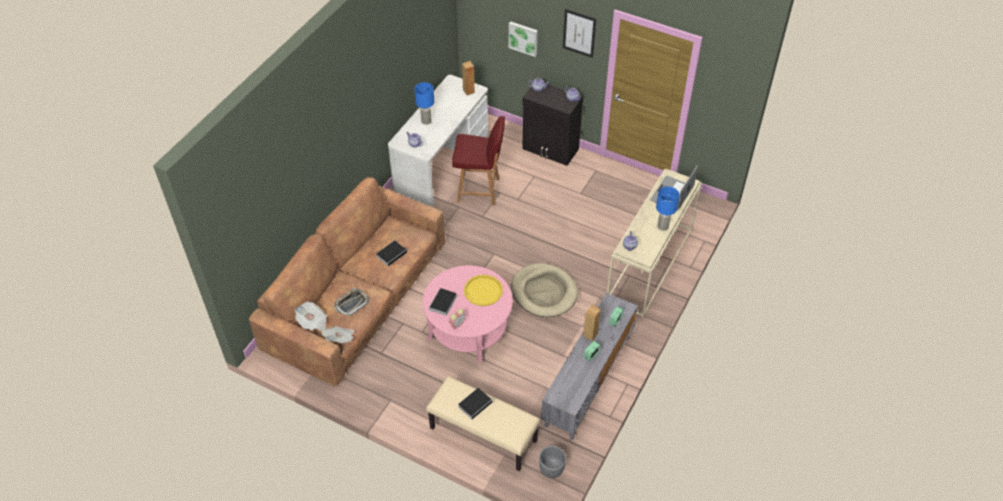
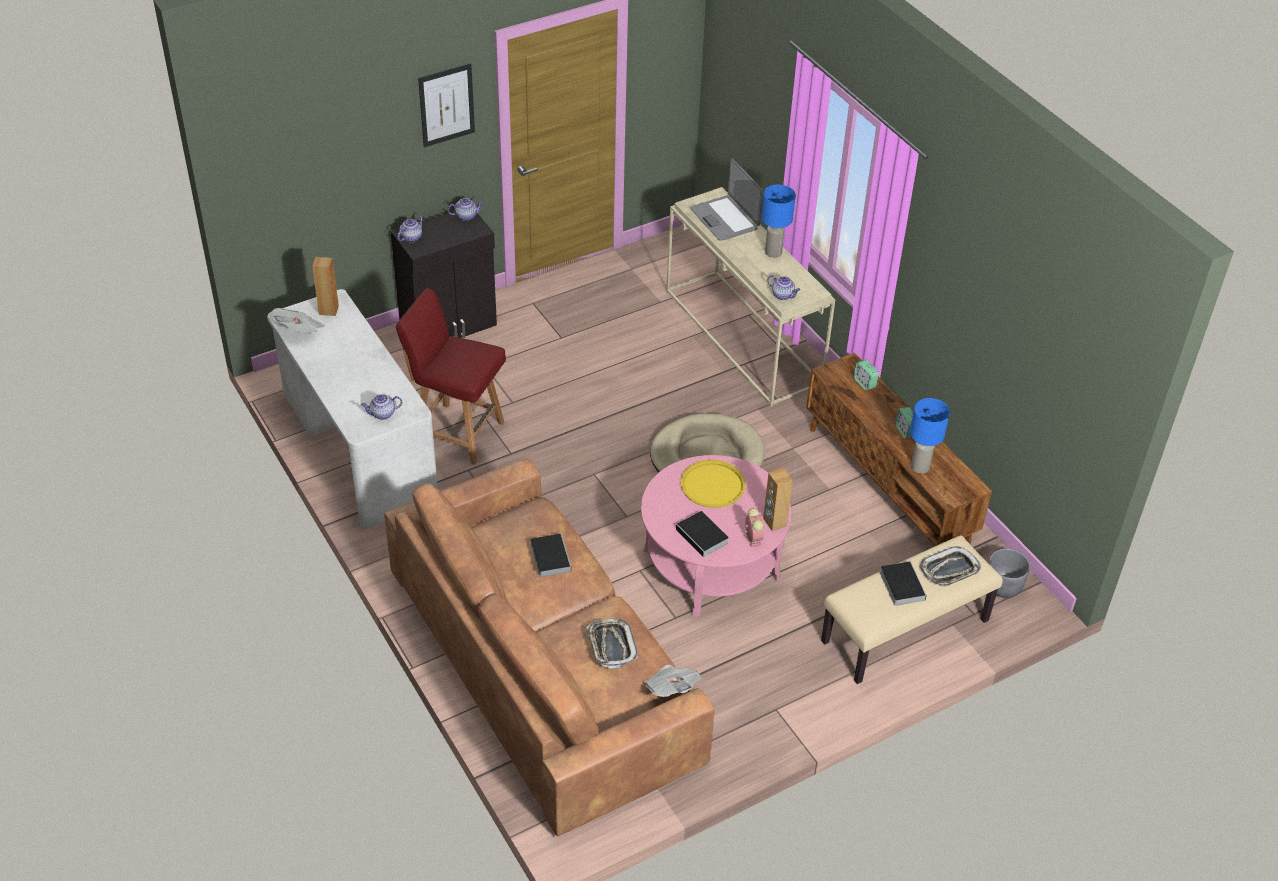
camera: 60 degrees left, 5 degrees down
newspaper [295,302,327,331] -> newspaper moved to [271,308,325,334]
blue table lamp [414,82,434,125] -> blue table lamp moved to [910,398,950,474]
red chair [452,116,505,206] -> red chair turned 105 degrees counterclockwise [396,288,506,465]
picture [509,21,538,57] -> none
grey tv stand [541,293,638,440] -> brown tv stand [806,353,992,547]
brown speaker [583,305,601,341] -> brown speaker moved to [763,468,793,531]
none -> tray [920,546,981,587]

